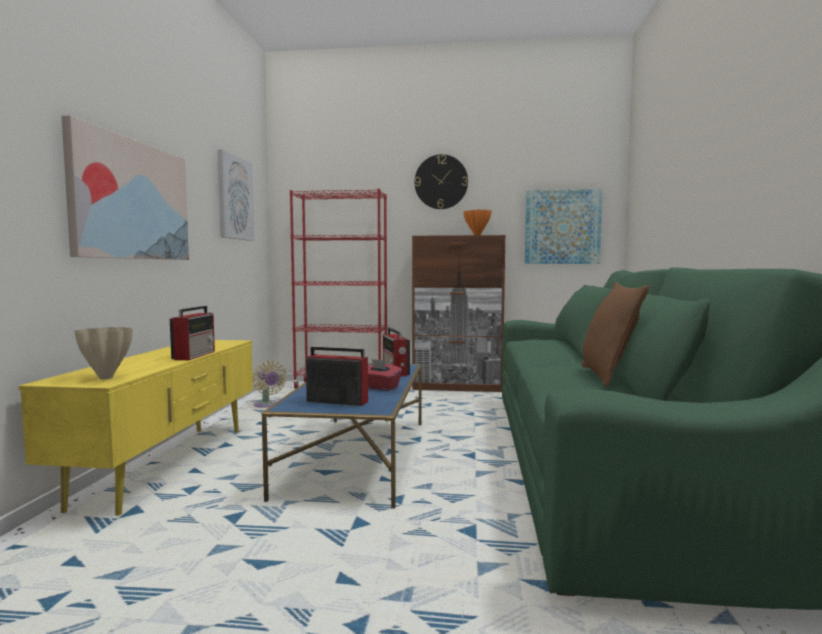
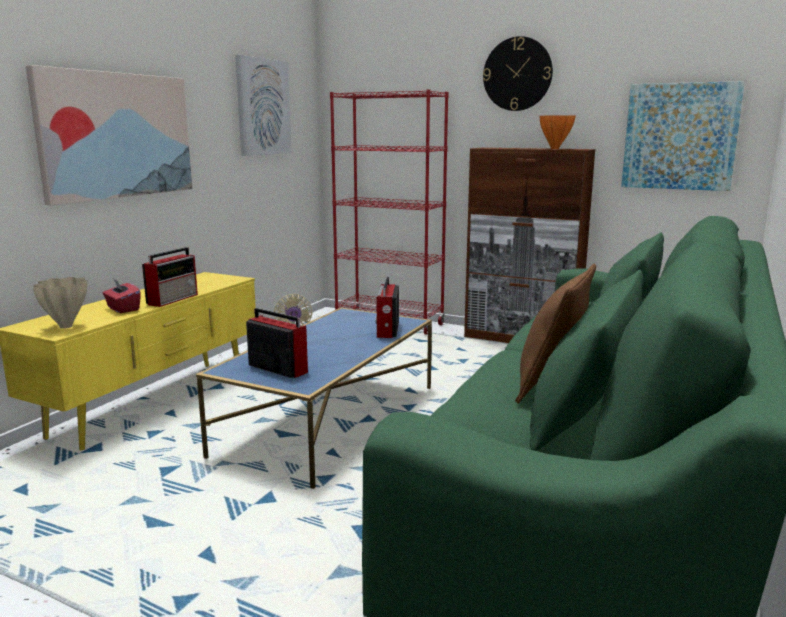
camera: 20 degrees right, 10 degrees up
red tissue box [368,359,402,391] -> red tissue box moved to [103,279,141,313]

